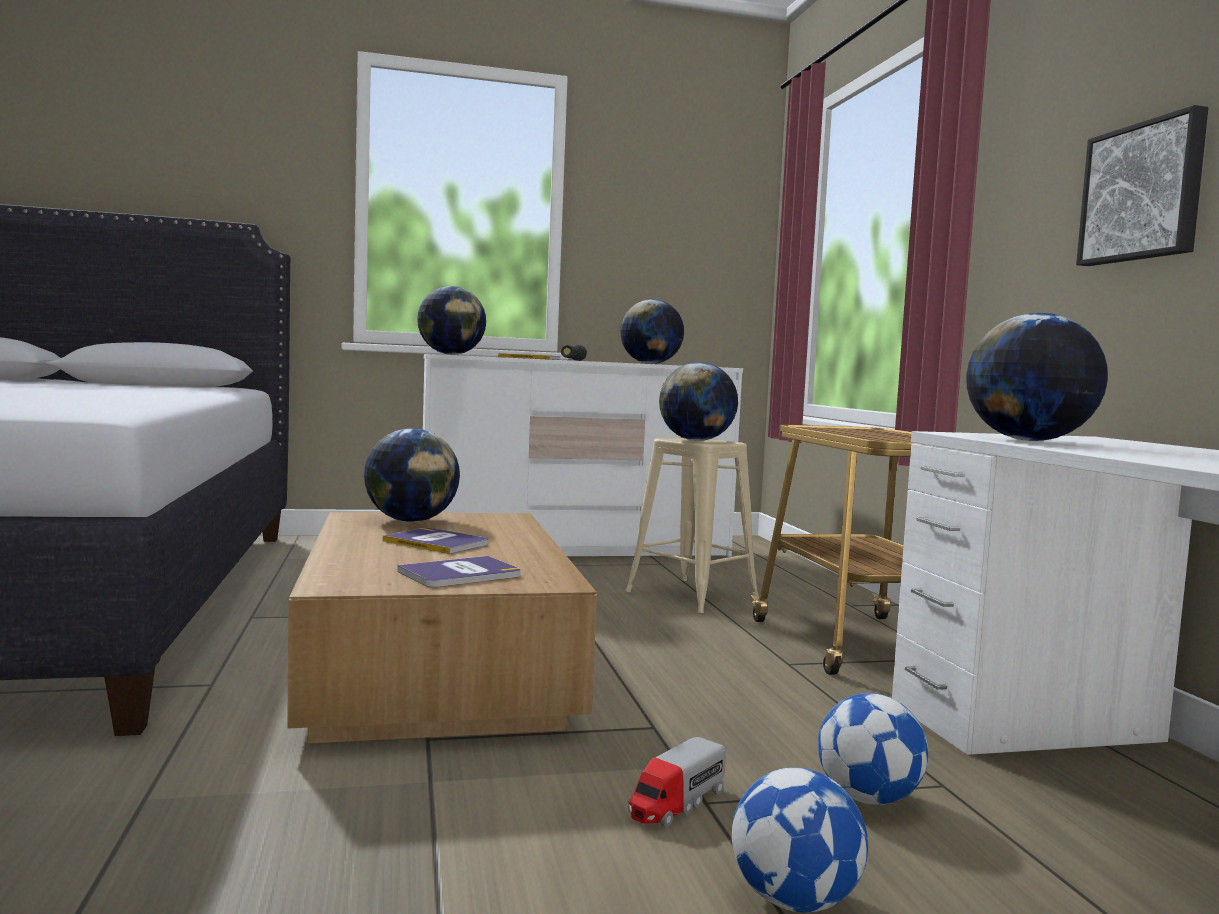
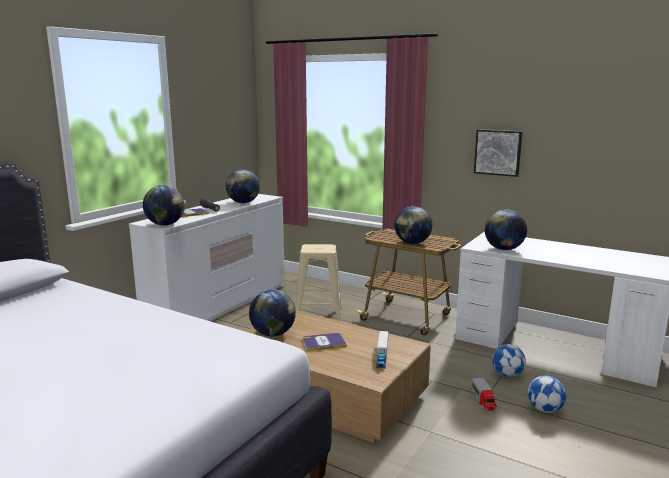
camera: 45 degrees left, 10 degrees up
book [397,556,521,587] -> toy truck [376,331,388,369]
globe [659,362,738,441] -> globe moved to [394,206,433,244]

